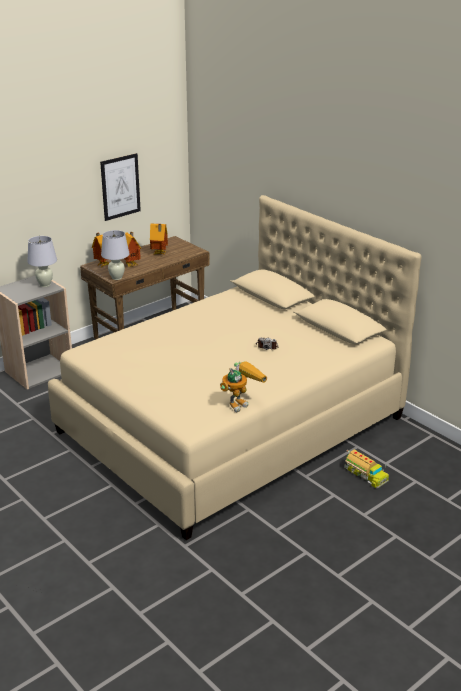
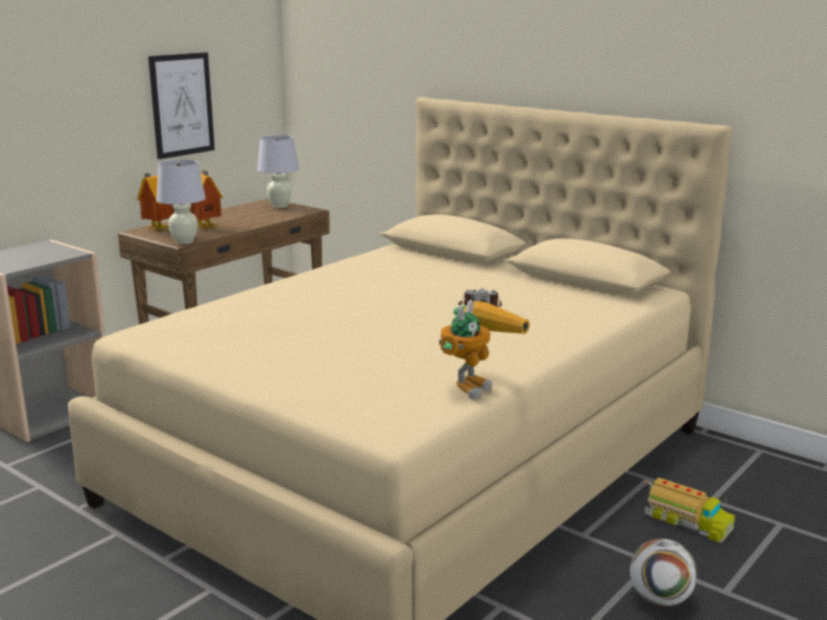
camera: 10 degrees left, 10 degrees down
white table lamp [27,236,57,287] -> white table lamp moved to [257,135,299,208]
toy house [150,223,168,255] -> none
none -> football [630,539,697,606]

